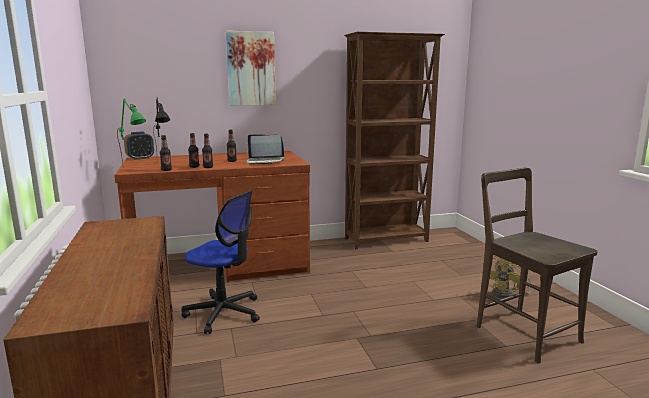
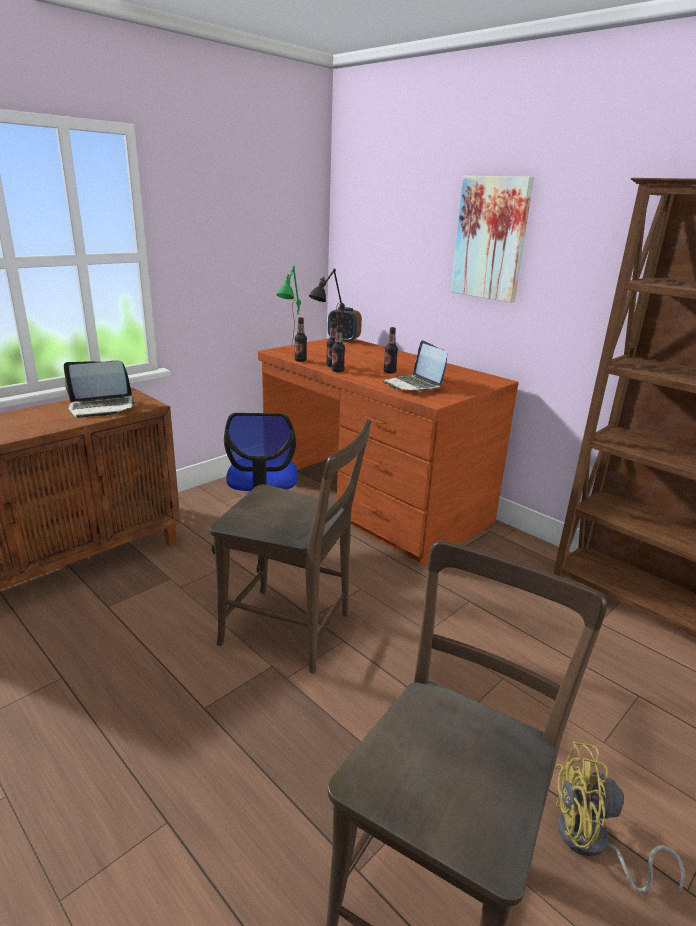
camera: 60 degrees right, 10 degrees up
none -> laptop [64,361,136,418]
none -> brown chair [210,419,371,673]

